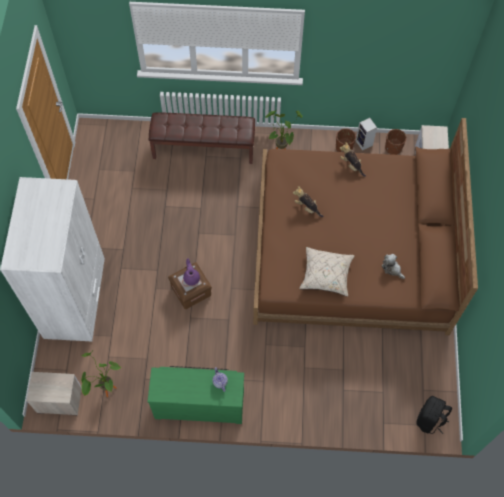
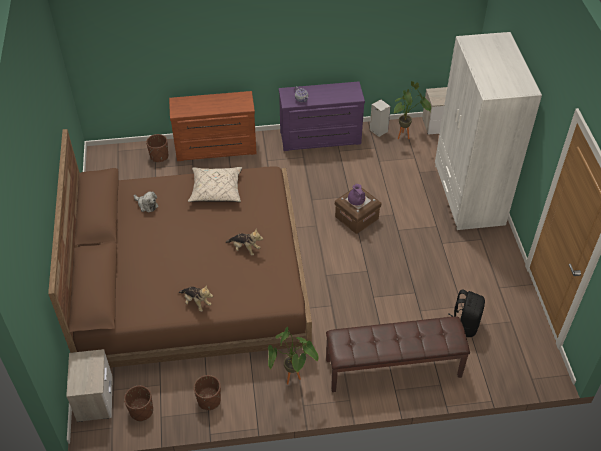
camera: 170 degrees right, 15 degrees down
green dresser [147,366,244,424] -> purple dresser [279,81,365,151]
speaker [356,118,377,151] -> speaker moved to [370,99,391,137]
black backpack [416,396,452,434] -> black backpack moved to [448,289,485,337]
none -> brown planter [146,134,168,163]
none -> brown dresser [169,91,257,161]

